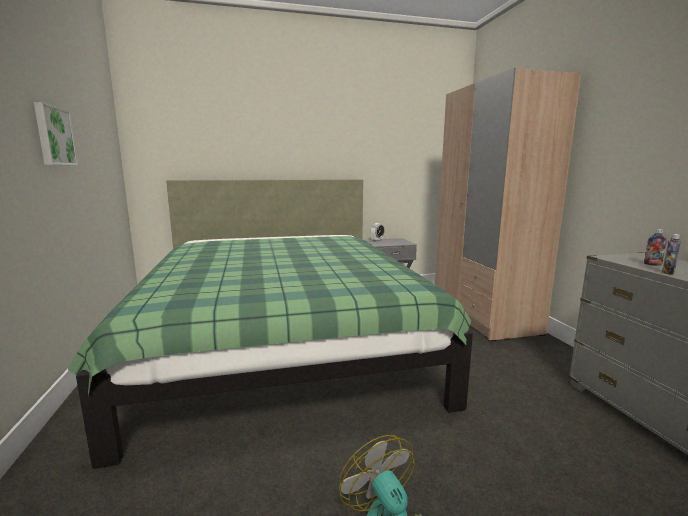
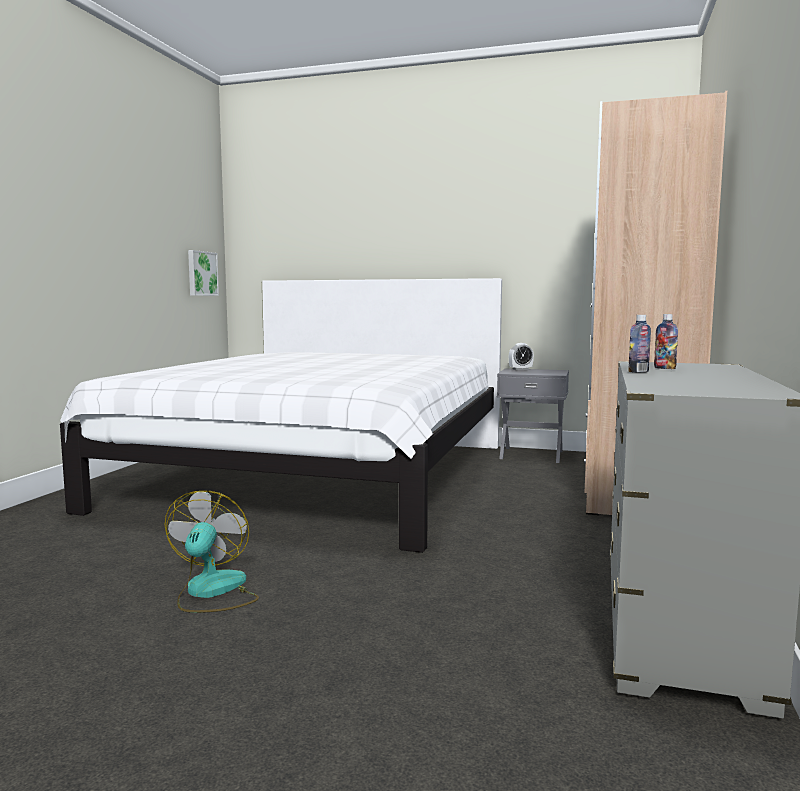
camera: 30 degrees right, 5 degrees down
picture [34,102,78,166] -> picture moved to [188,250,219,296]
green bed [67,179,473,469] -> white bed [60,278,502,553]

